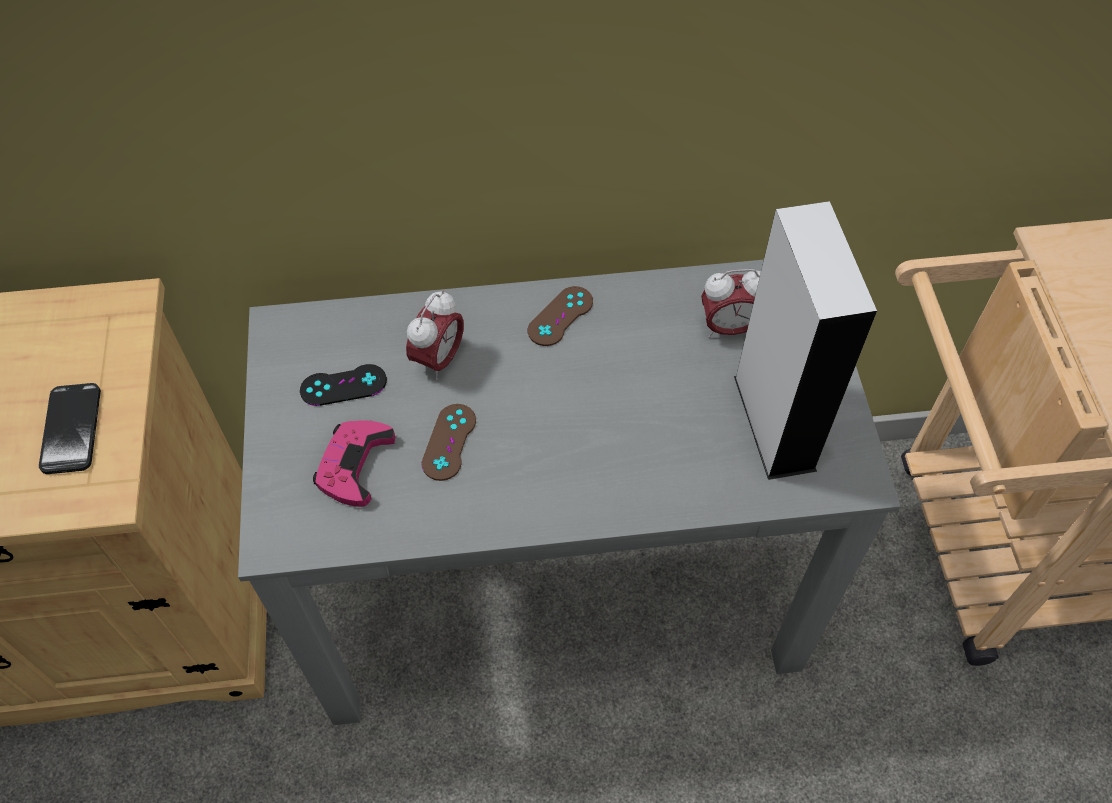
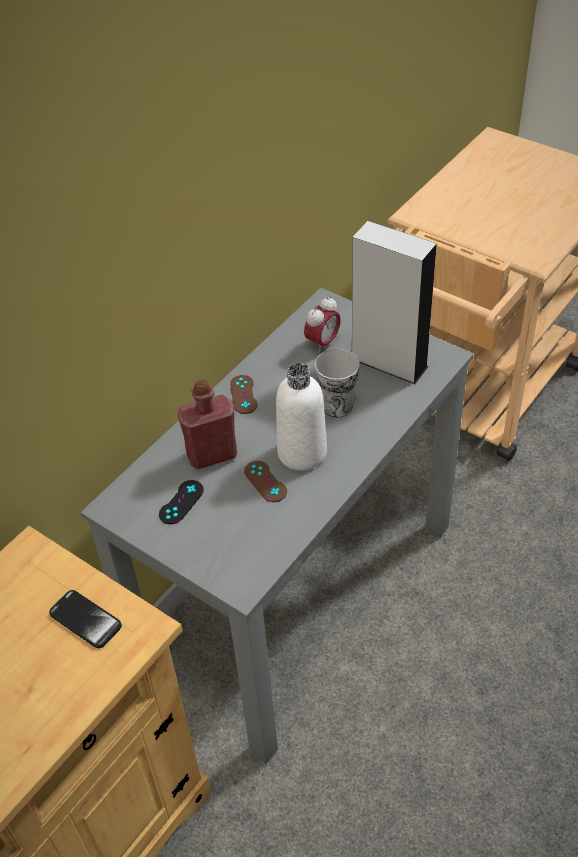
camera: 45 degrees left, 10 degrees down
pink game controller [313,420,395,507] -> none
alarm clock [406,290,464,380] -> red bottle [178,379,237,470]
none -> white bottle [276,363,327,471]
none -> cup [315,348,360,418]

